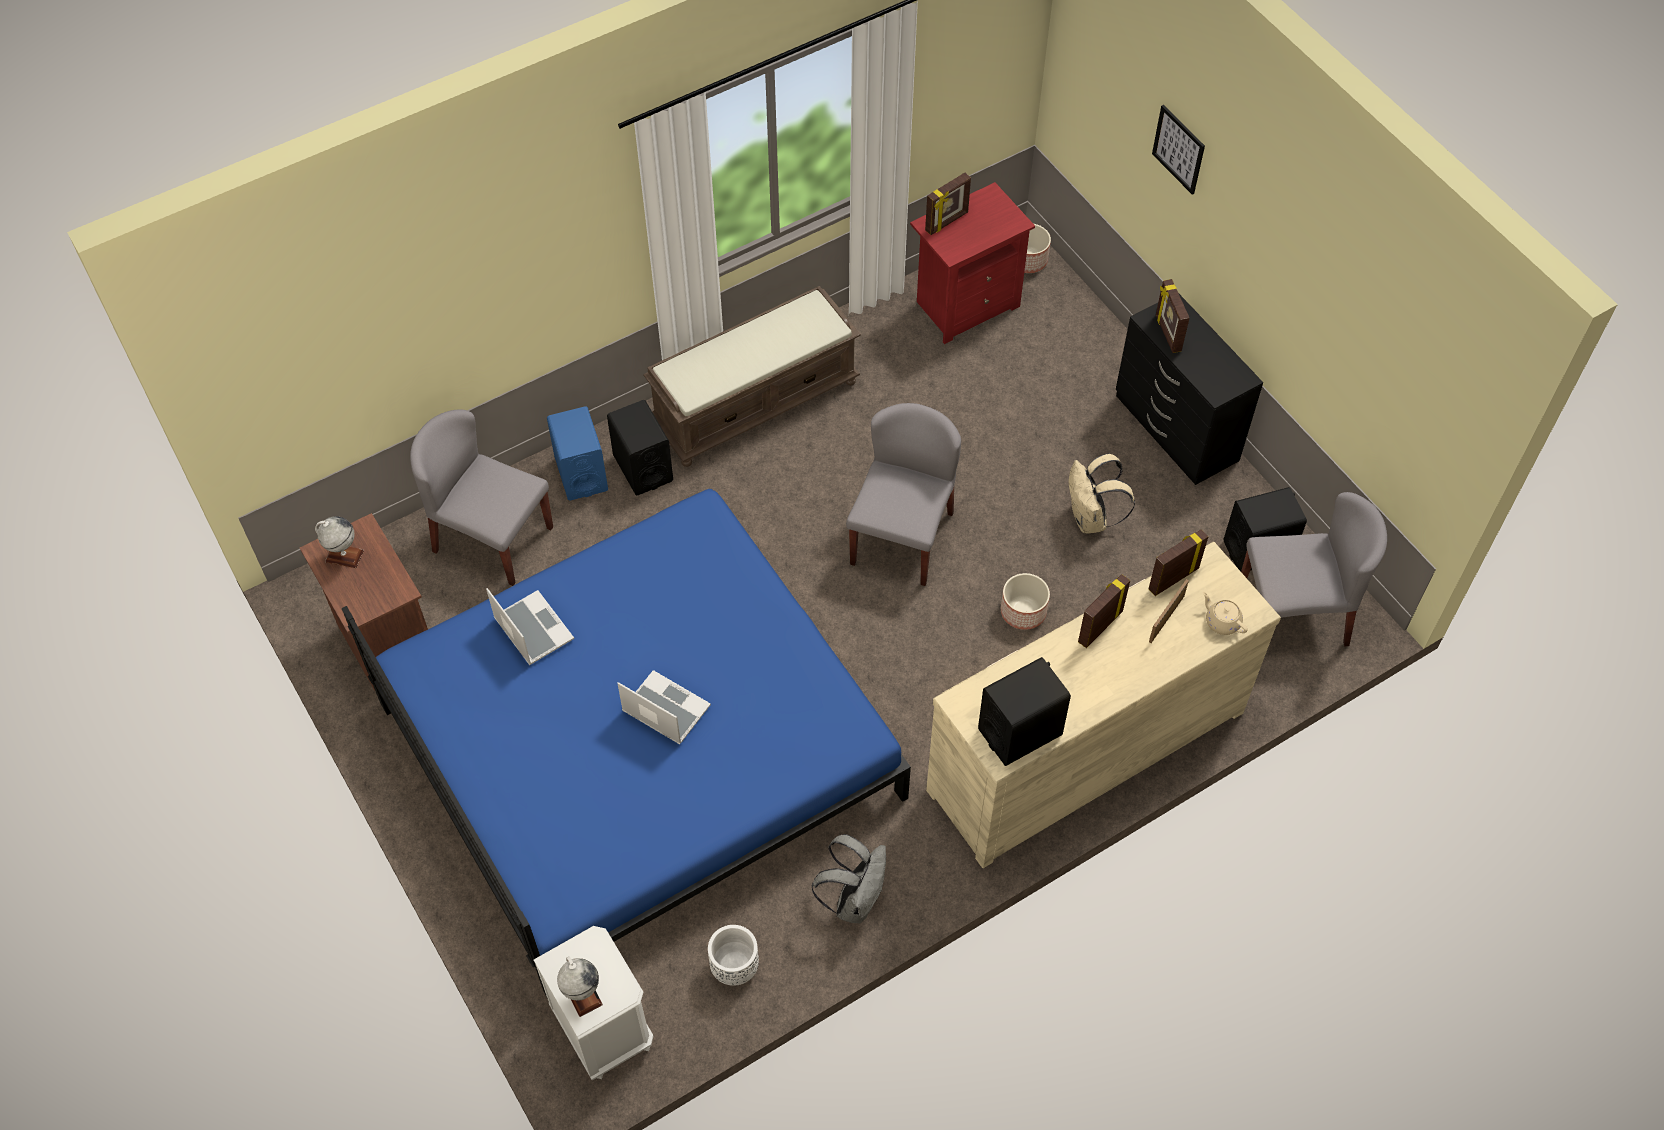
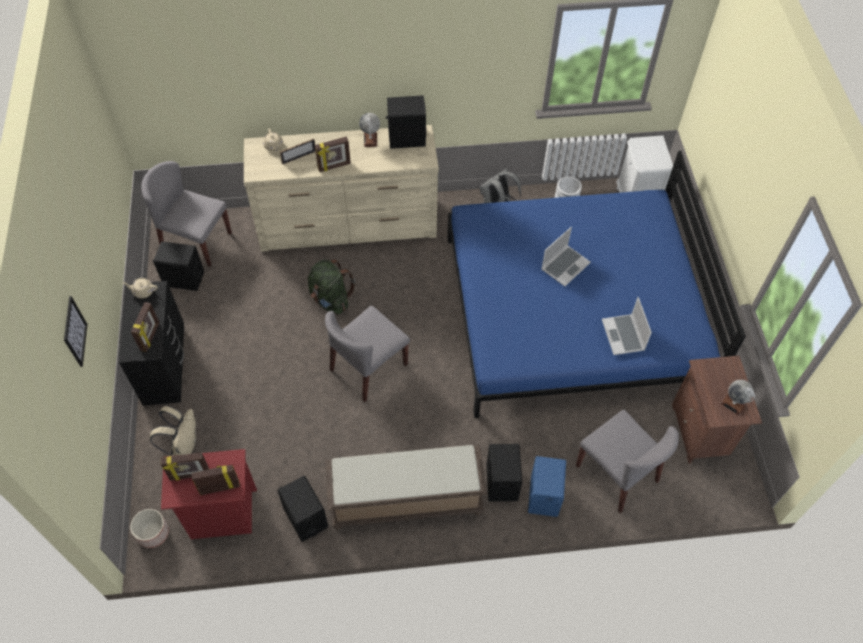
camera: 155 degrees left, 0 degrees up
globe [557,957,603,1017] -> globe moved to [359,113,380,147]
laptop [617,670,711,745] -> laptop turned 105 degrees counterclockwise [541,227,591,286]
planter [1001,573,1050,630] -> green backpack [308,259,355,314]
beige backpack [1068,454,1135,534] -> beige backpack moved to [150,406,196,456]
picture frame [1148,529,1208,596] -> picture frame moved to [161,452,209,481]
none -> beige teapot [123,278,158,298]
none -> black speaker [277,476,328,542]

